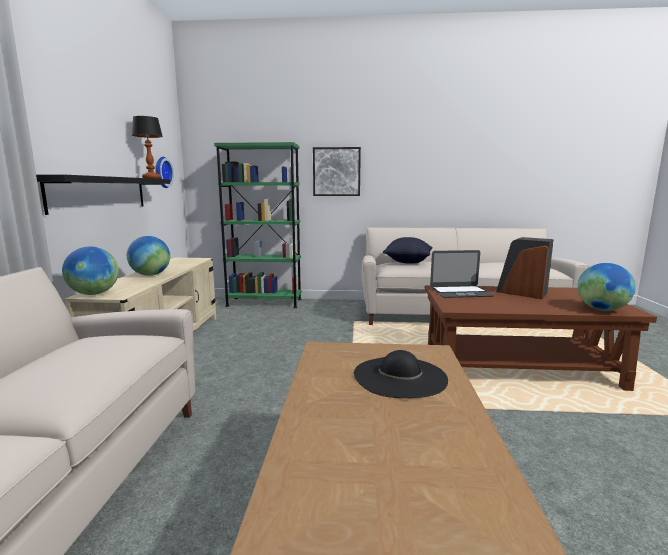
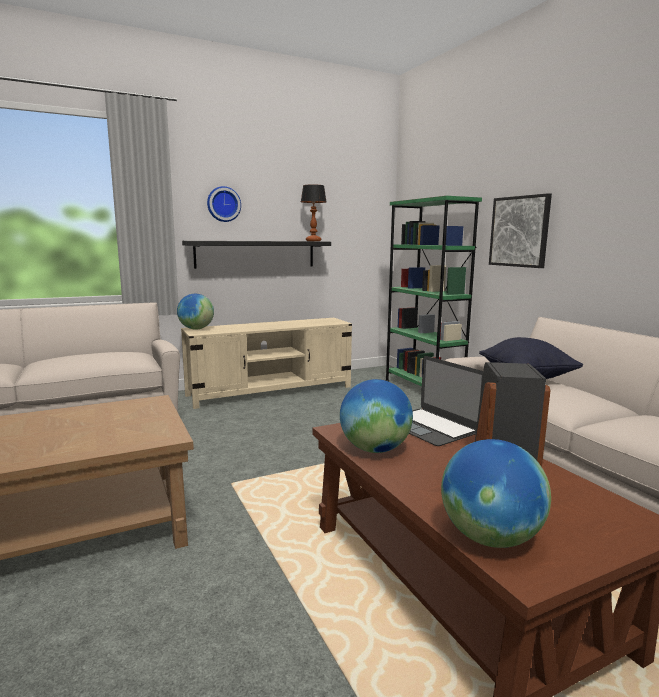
camera: 60 degrees right, 0 degrees up
globe [127,236,170,276] -> globe moved to [340,379,413,453]
wall clock [155,157,174,188] -> wall clock moved to [207,186,241,222]
black hat [354,350,448,398] -> none

